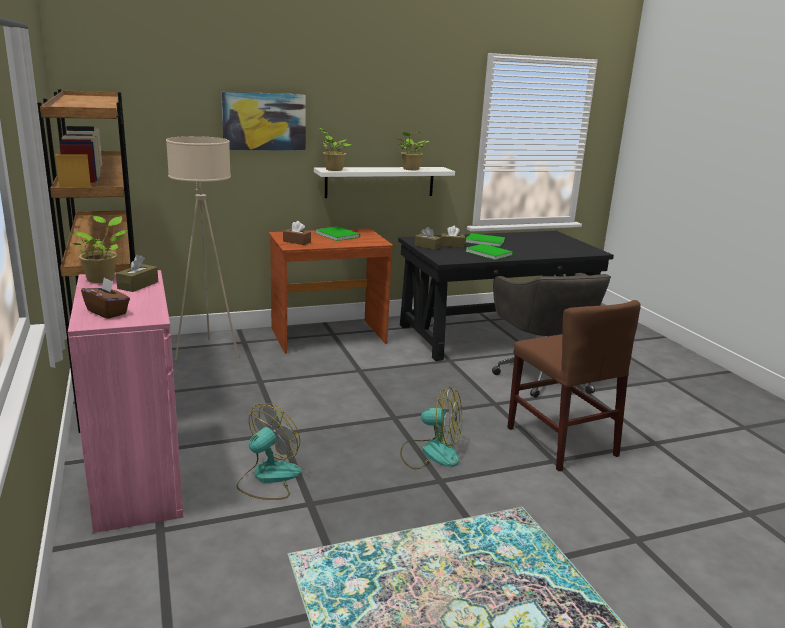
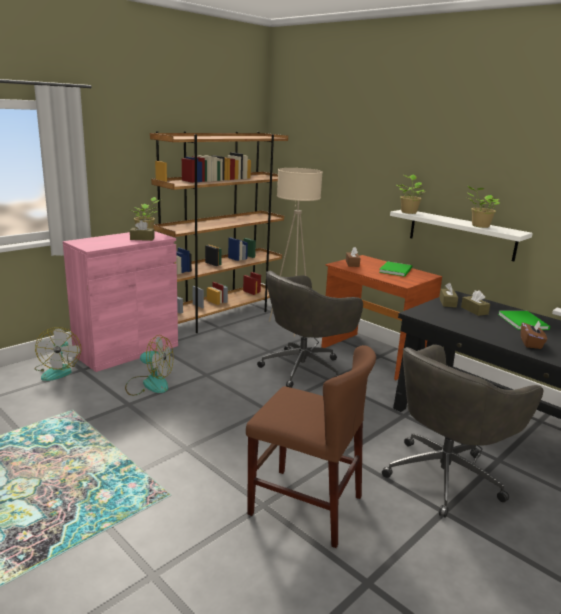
camera: 65 degrees right, 0 degrees up
brown tissue box [81,278,130,319] -> brown tissue box moved to [521,320,547,349]
picture [221,92,306,151] -> none
fan [400,387,462,469] -> fan moved to [34,327,81,381]
green book [465,244,513,260] -> none
brown chair [507,300,641,471] -> brown chair turned 105 degrees counterclockwise [246,345,376,548]
none -> grey office chair [257,271,363,388]

